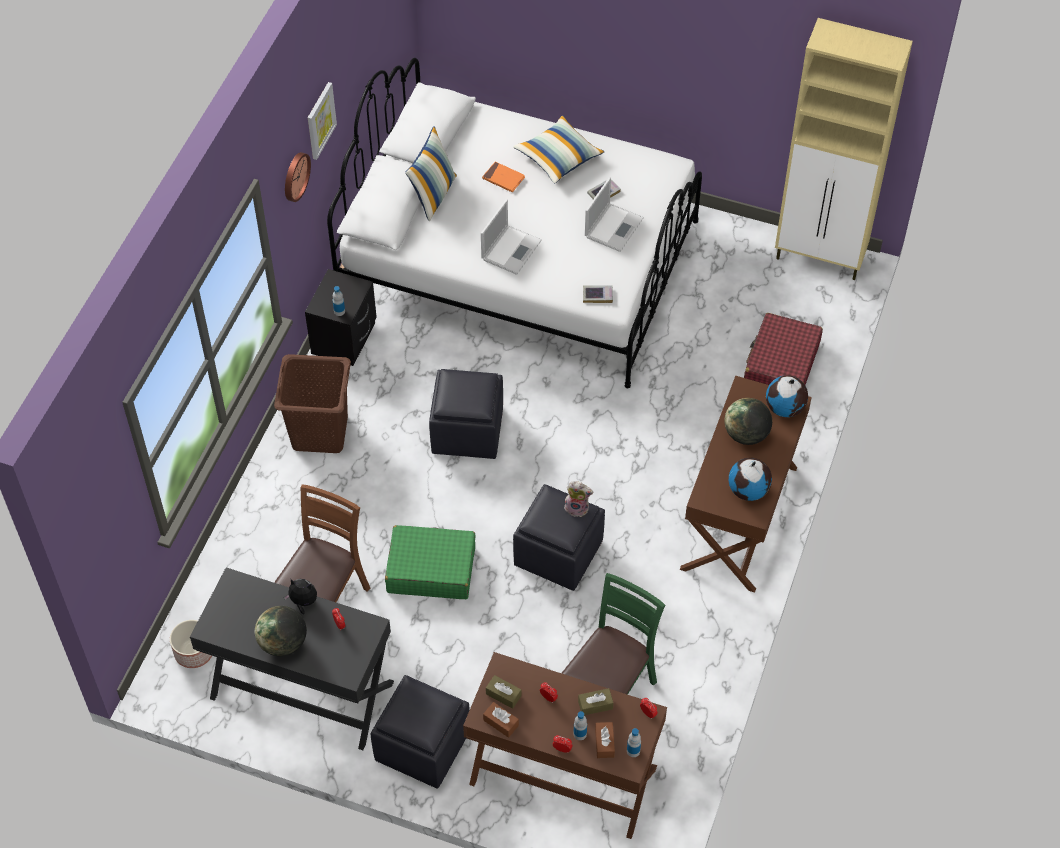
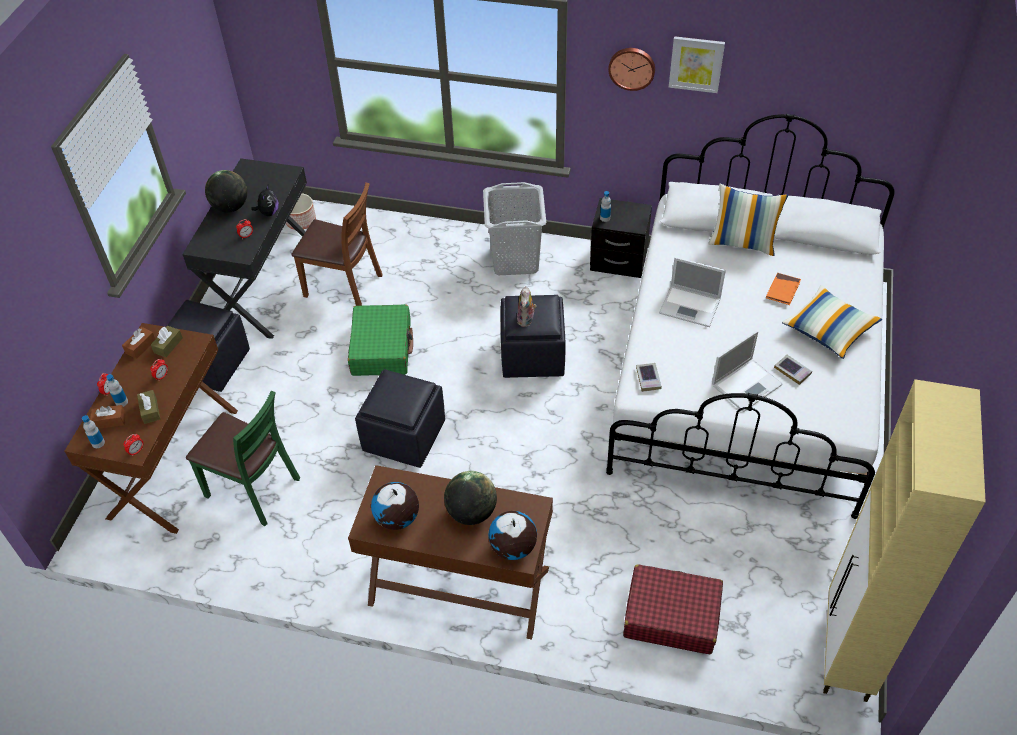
camera: 85 degrees right, 5 degrees down
brown laundry basket [274,354,351,453] -> grey laundry basket [483,182,546,275]
plush toy [563,481,593,517] -> plush toy moved to [517,286,537,327]
laptop [585,177,644,252] -> laptop turned 60 degrees counterclockwise [712,331,783,412]

